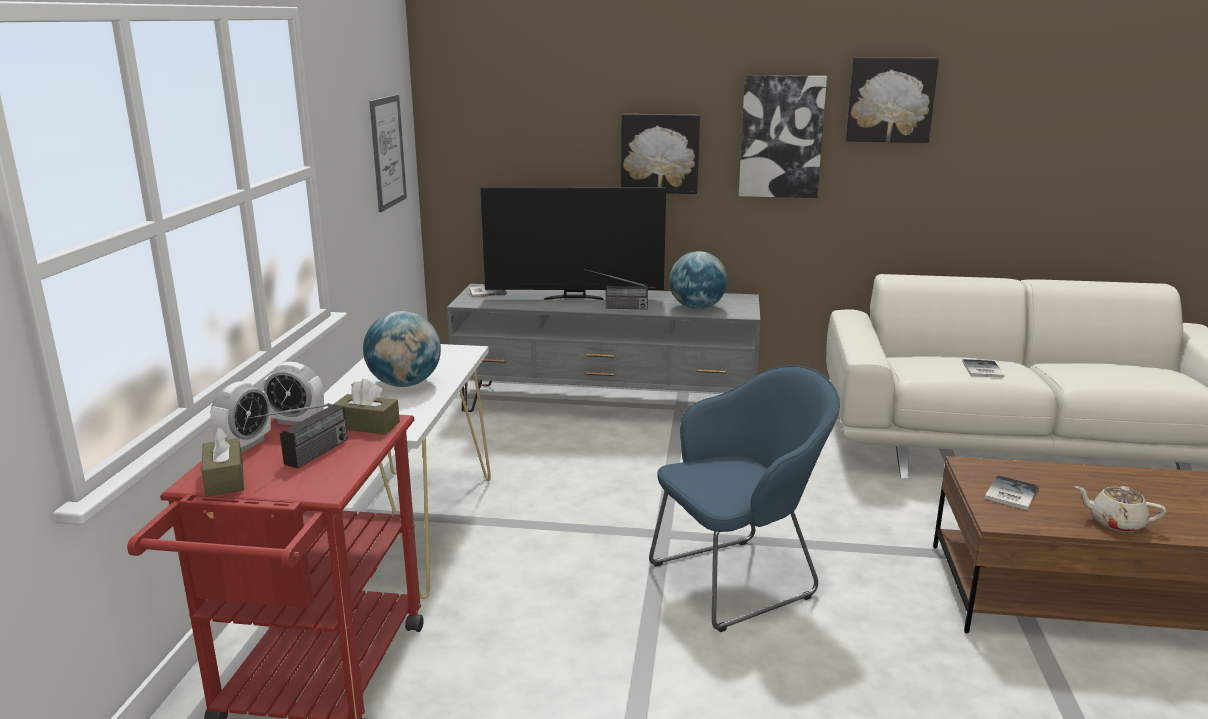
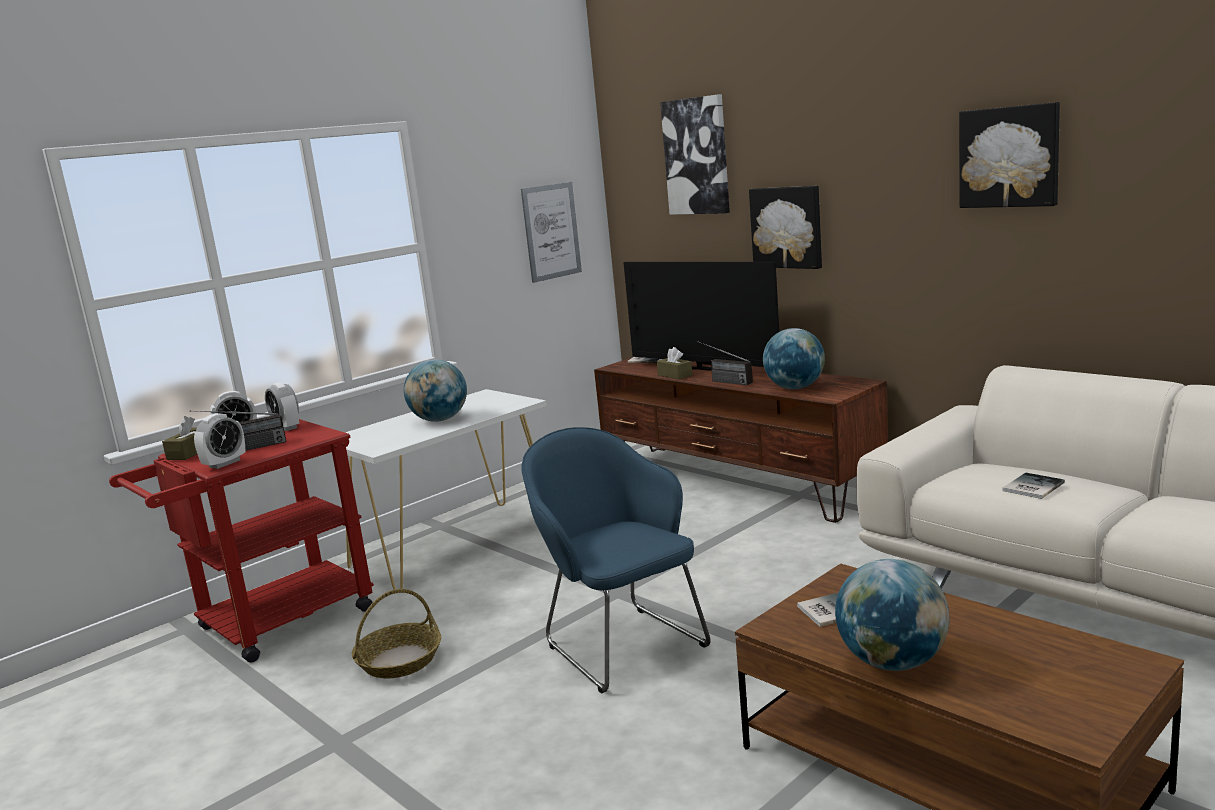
camera: 40 degrees right, 5 degrees down
brown tissue box [334,379,400,434] -> brown tissue box moved to [656,347,692,380]
grey tv stand [447,284,760,412] -> brown tv stand [594,357,888,523]
blue armchair [649,366,840,632] -> blue armchair turned 135 degrees counterclockwise [522,427,711,693]
picture [739,75,827,198] -> picture moved to [660,94,730,215]
beige teapot [1075,486,1166,532] -> globe [835,559,950,671]
none -> alarm clock [194,413,246,469]
none -> basket [352,589,441,679]

